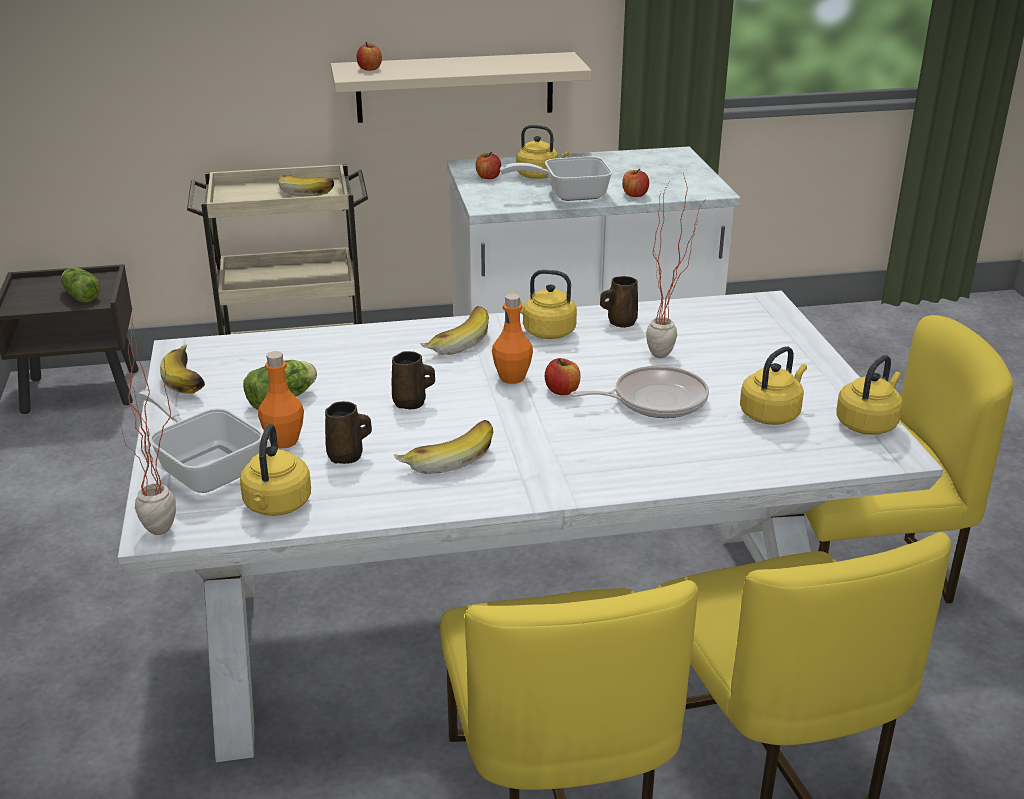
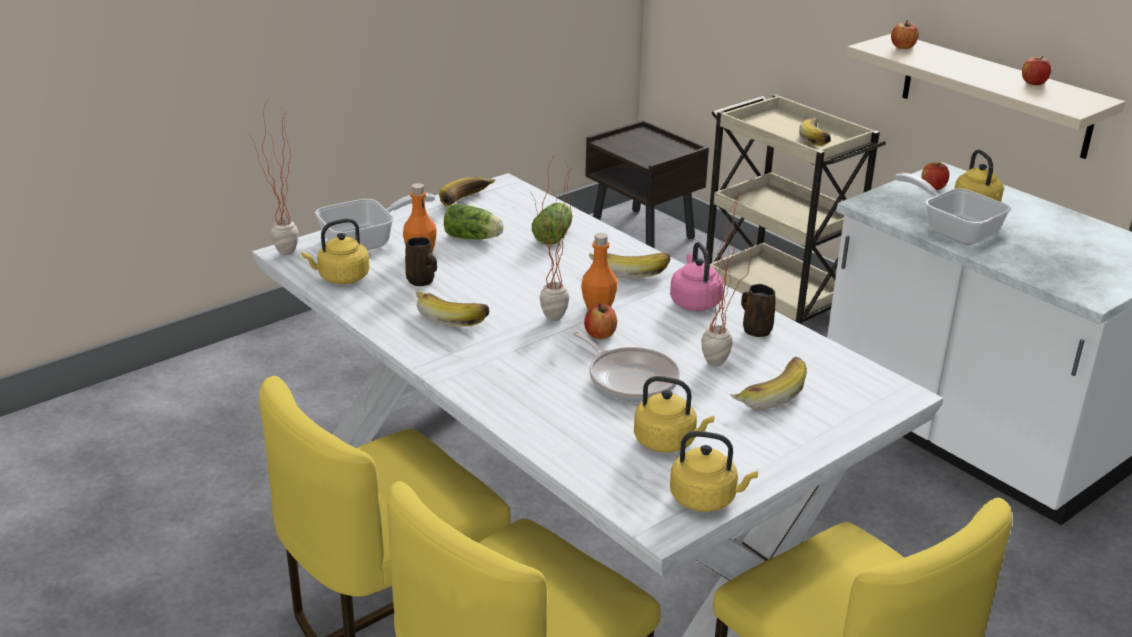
camera: 60 degrees right, 0 degrees up
lettuce [61,268,100,303] -> lettuce moved to [532,203,572,245]
frying pan [139,389,263,493] -> frying pan turned 45 degrees clockwise [315,193,435,250]
brown mug [392,351,435,409] -> none
yellow kettle [510,270,577,339] -> pink kettle [670,242,723,311]
apple [622,169,649,197] -> apple moved to [1022,56,1051,85]
none -> potted plant [530,154,572,321]
none -> banana [730,357,807,410]

